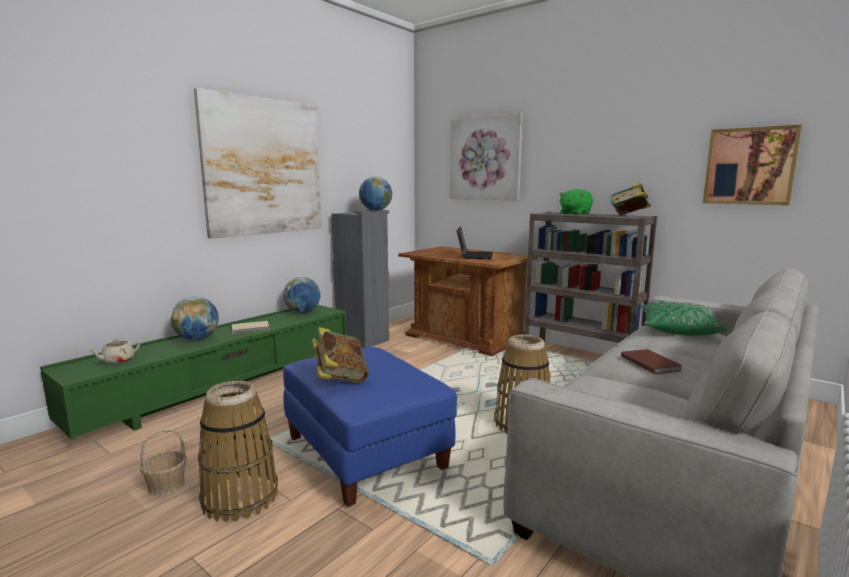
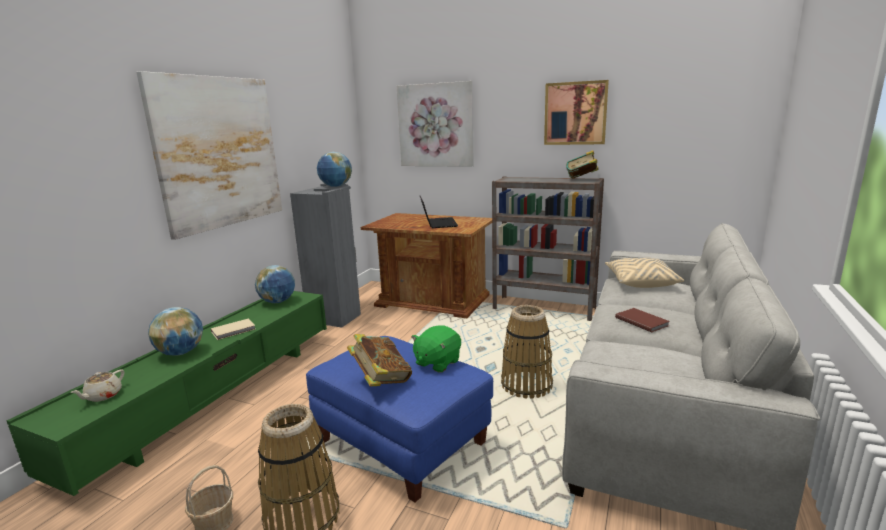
camera: 15 degrees left, 5 degrees up
green plush toy [559,189,593,215] -> green plush toy moved to [411,325,461,373]
green pillow [641,301,727,336] -> beige pillow [605,258,684,288]
picture [703,125,802,205] -> picture moved to [544,80,609,145]

